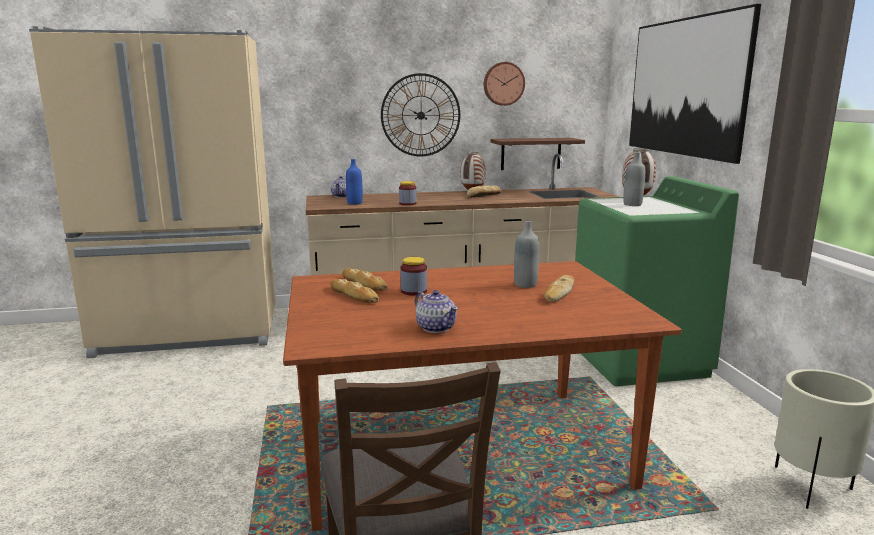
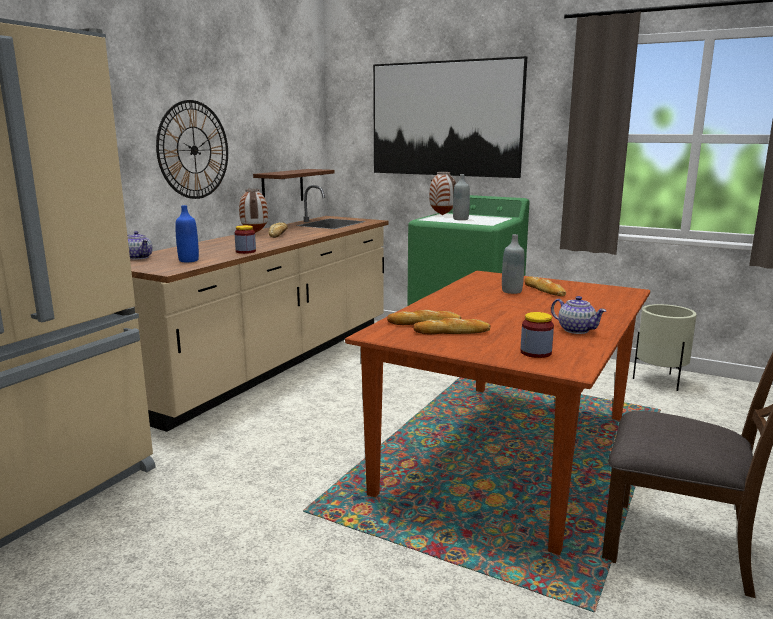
camera: 50 degrees left, 0 degrees up
jar [400,257,427,296] -> jar moved to [520,312,554,358]
teapot [415,290,459,333] -> teapot turned 45 degrees clockwise [551,296,606,334]
wall clock [484,62,525,106] -> none

